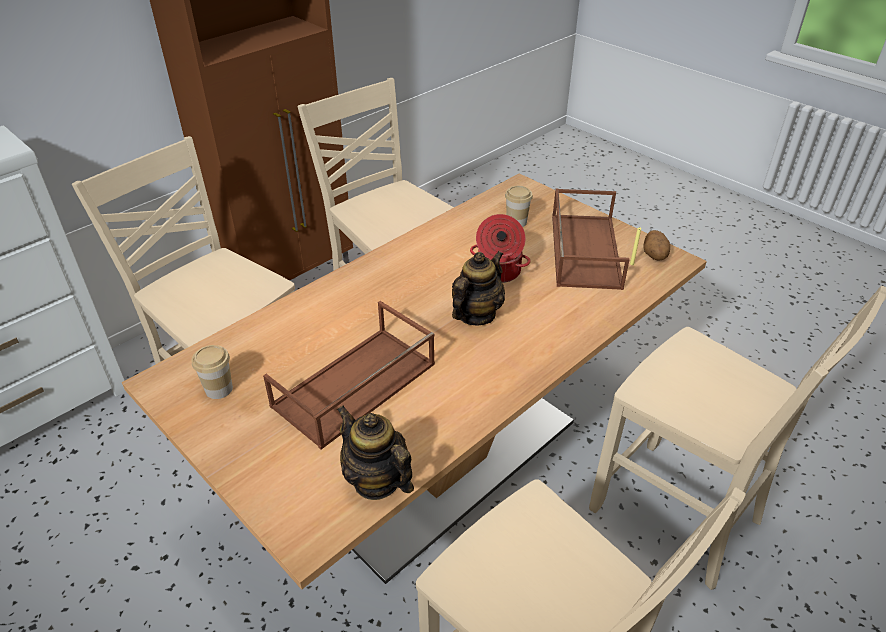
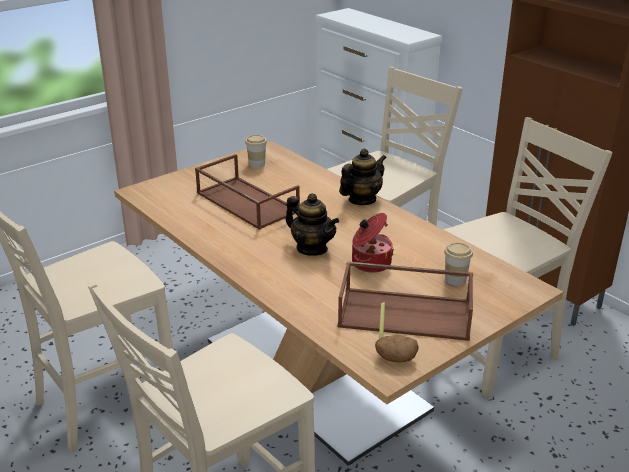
camera: 95 degrees right, 10 degrees down
teapot [337,405,414,500] -> teapot moved to [339,149,387,205]

